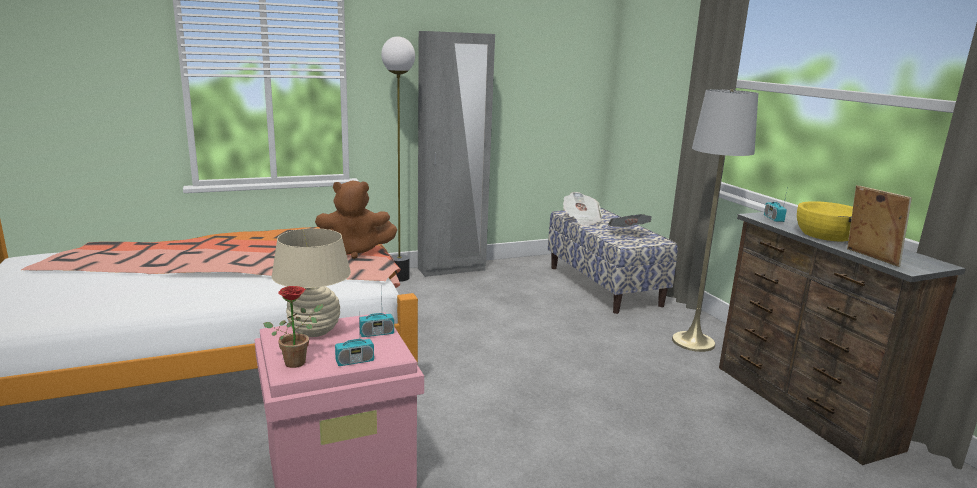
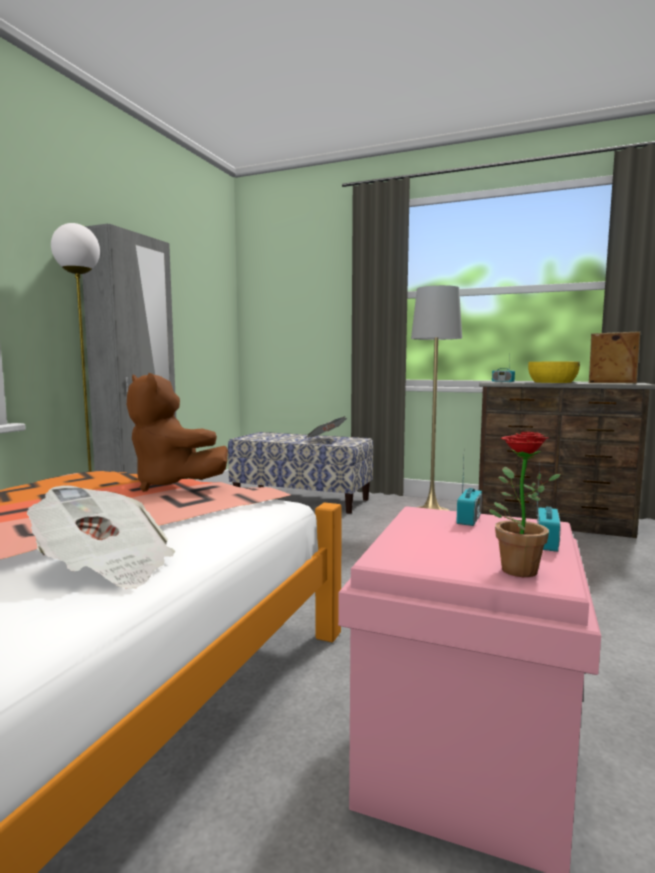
camera: 45 degrees left, 10 degrees down
beige table lamp [271,228,351,337] -> none
brown plush toy [315,180,397,259] -> brown plush toy turned 90 degrees clockwise [127,373,228,492]
newspaper [563,192,602,226] -> newspaper moved to [27,485,175,588]

